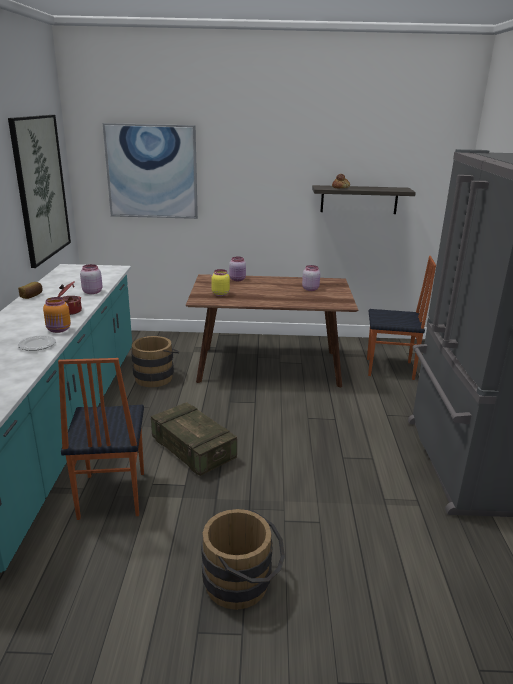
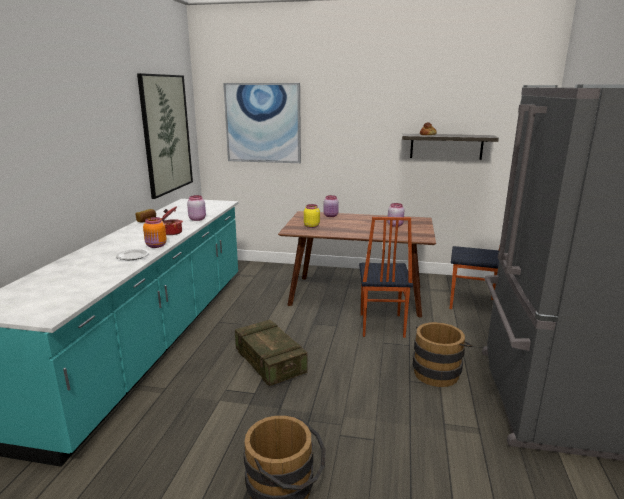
camera: 10 degrees right, 5 degrees down
chair [58,358,144,520] -> chair moved to [359,217,413,338]
brown bucket [131,336,180,387] -> brown bucket moved to [413,322,473,387]

